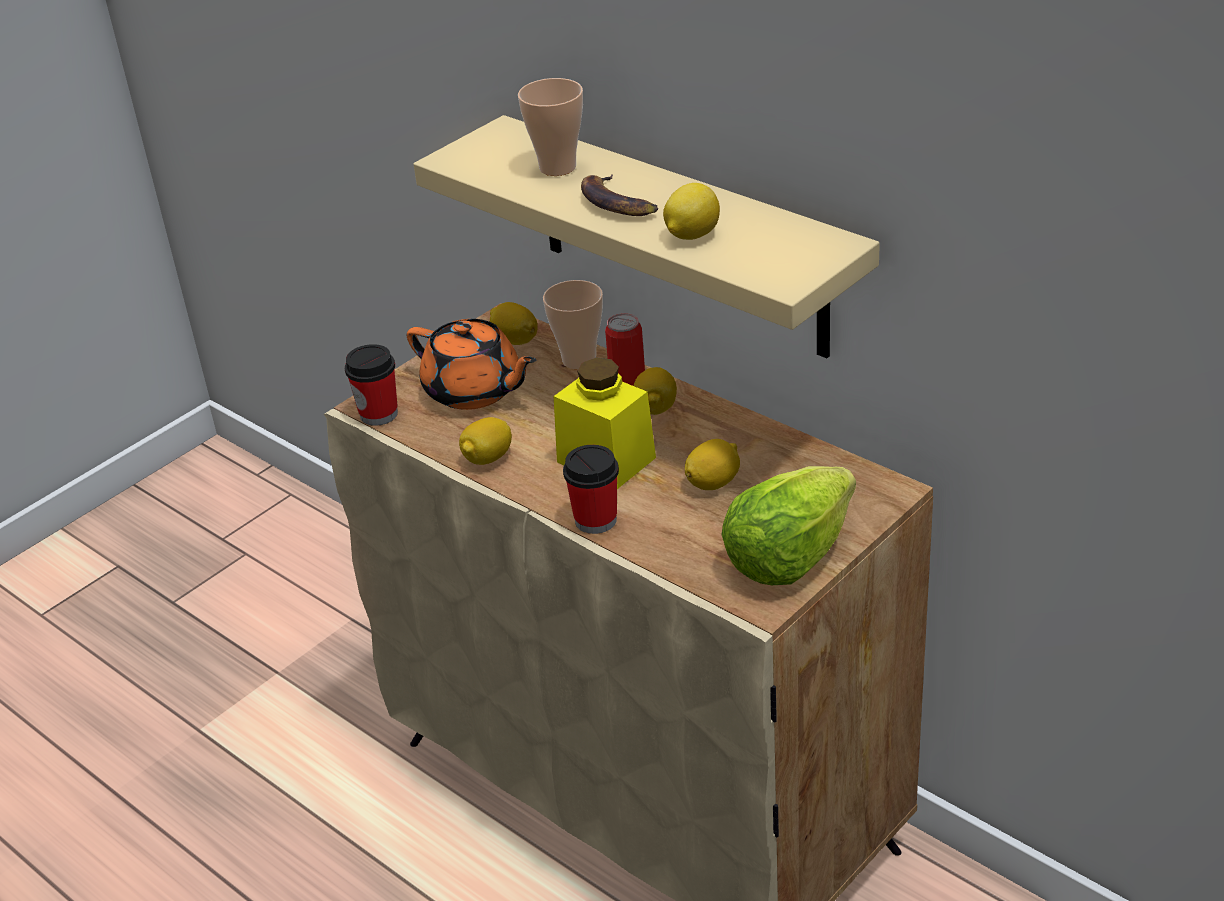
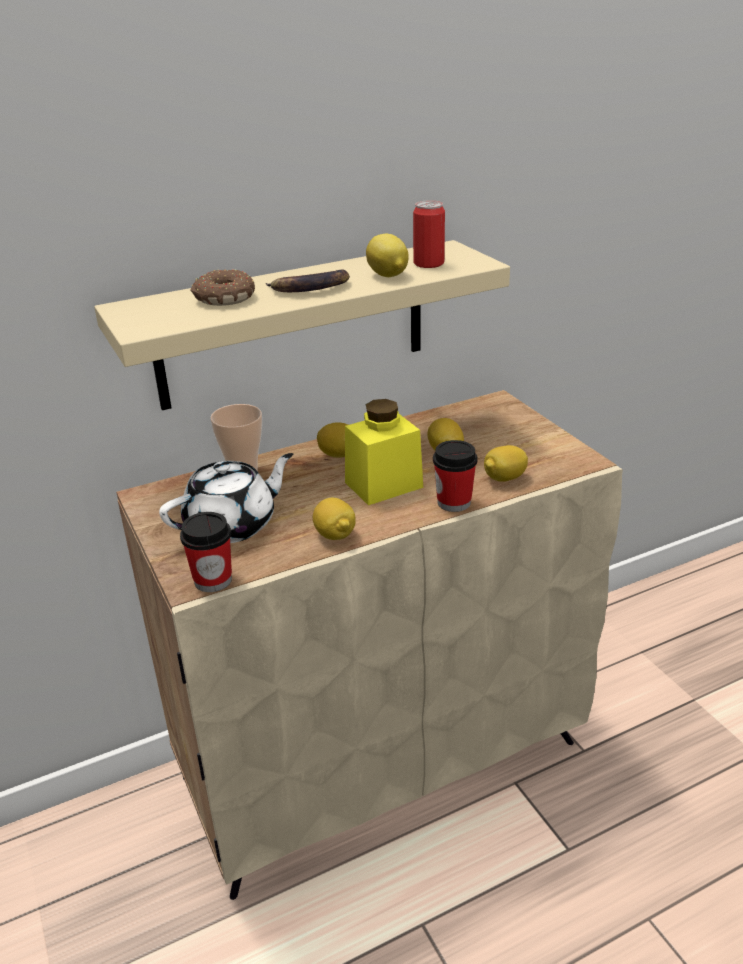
camera: 70 degrees left, 5 degrees down
orange teapot [407,319,536,410] -> white teapot [159,453,293,543]
lemon [490,302,538,345] -> lemon moved to [484,445,528,482]
cup [518,78,583,176] -> donut [190,269,255,306]
can [605,313,645,386] -> can moved to [413,200,445,268]
lettuce [721,466,856,585] -> none

